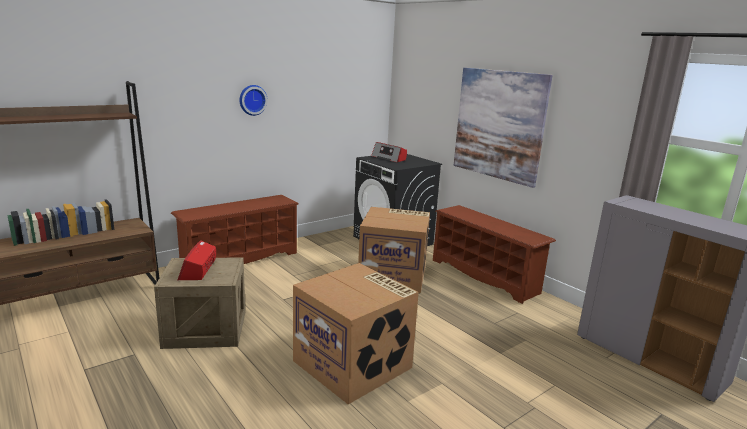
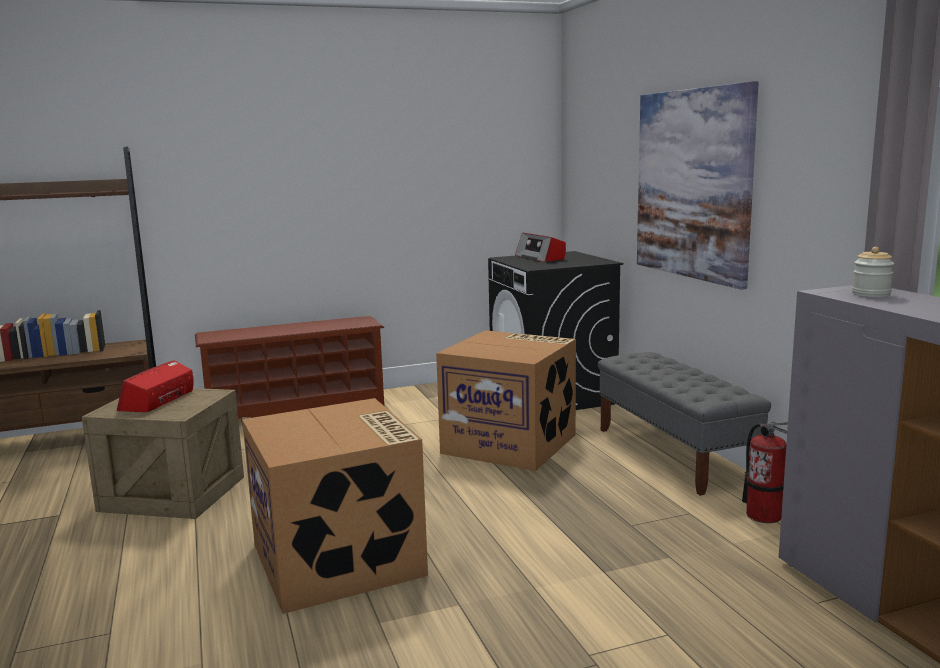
camera: 20 degrees right, 5 degrees down
wall clock [240,85,268,116] -> none
brown shoe rack [433,205,556,304] -> grey bench [598,352,771,496]
none -> fire extinguisher [742,422,788,523]
none -> jar [852,247,894,297]

